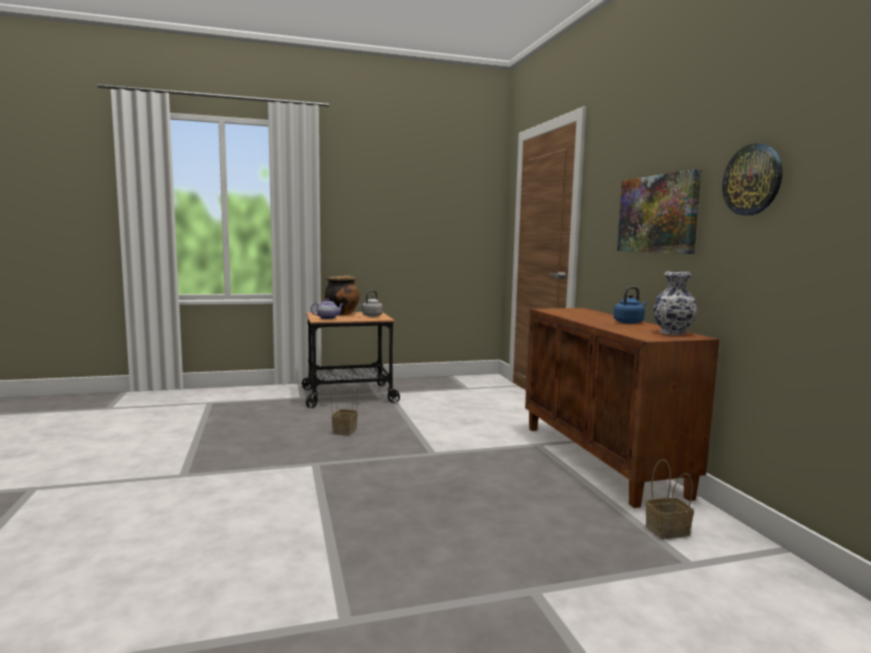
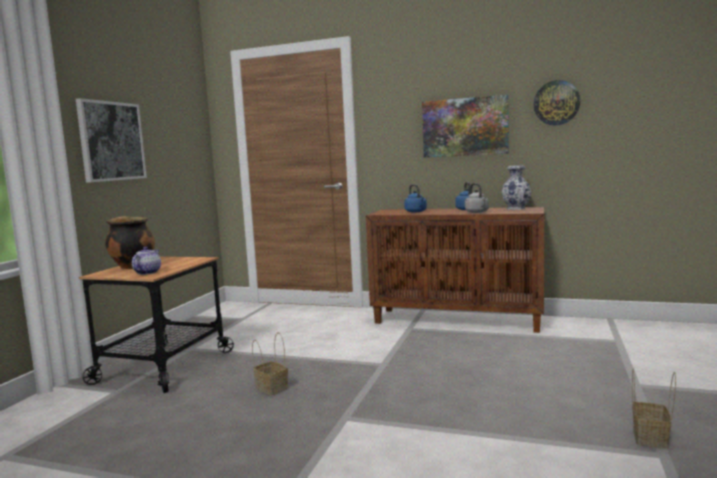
camera: 55 degrees left, 0 degrees up
grey kettle [359,290,383,317] -> grey kettle moved to [465,183,489,213]
basket [646,459,694,539] -> basket moved to [632,369,676,449]
none -> picture [76,98,147,183]
none -> blue kettle [404,184,427,212]

